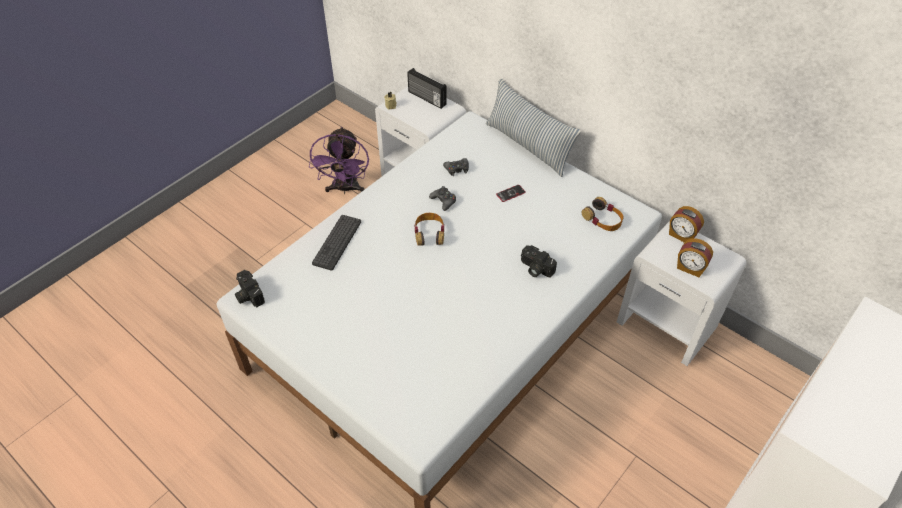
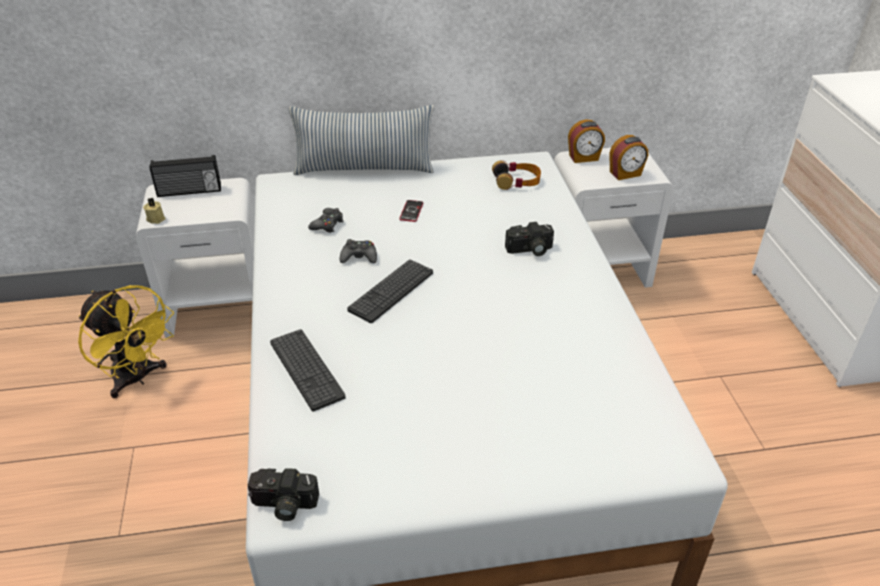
camera: 50 degrees left, 10 degrees down
purple fan [309,127,369,195] -> yellow fan [78,285,174,398]
headphones [414,213,444,246] -> keyboard [347,259,433,323]

